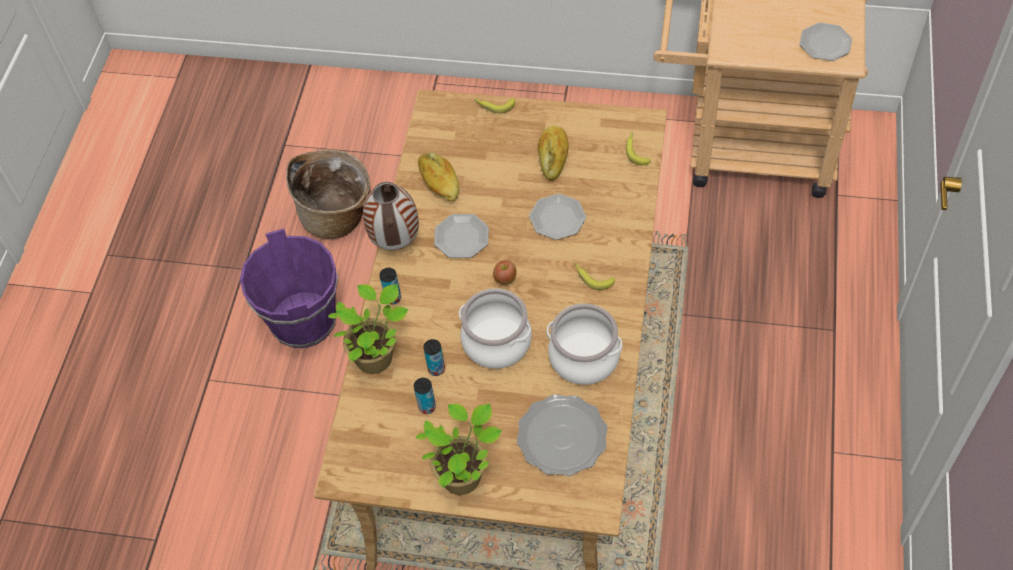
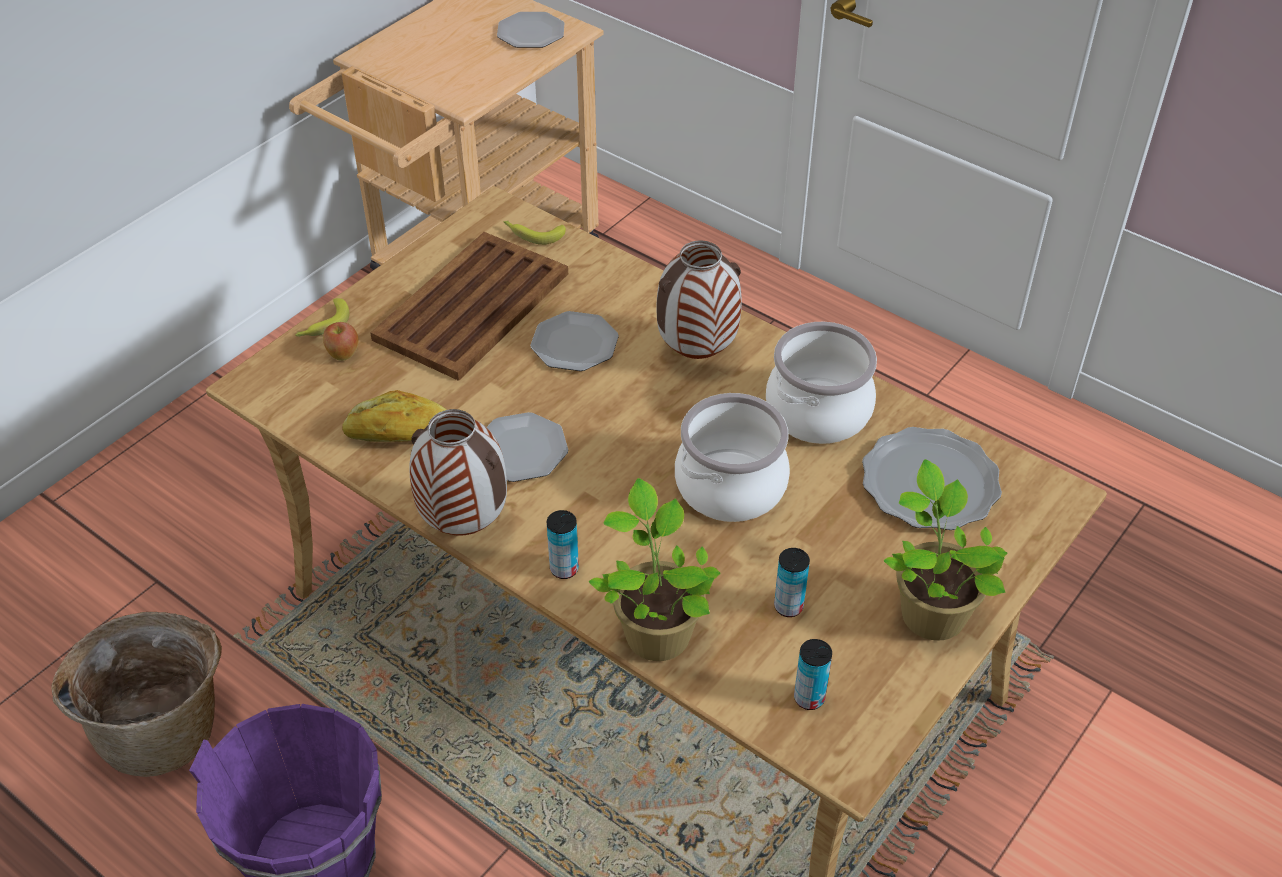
camera: 65 degrees left, 10 degrees down
can [423,339,445,376] -> can moved to [794,639,832,710]
apple [493,260,516,285] -> apple moved to [323,322,359,361]
bread [538,125,569,181] -> brown tray [371,232,568,381]
banana [575,263,615,290] -> vase [656,240,742,359]

